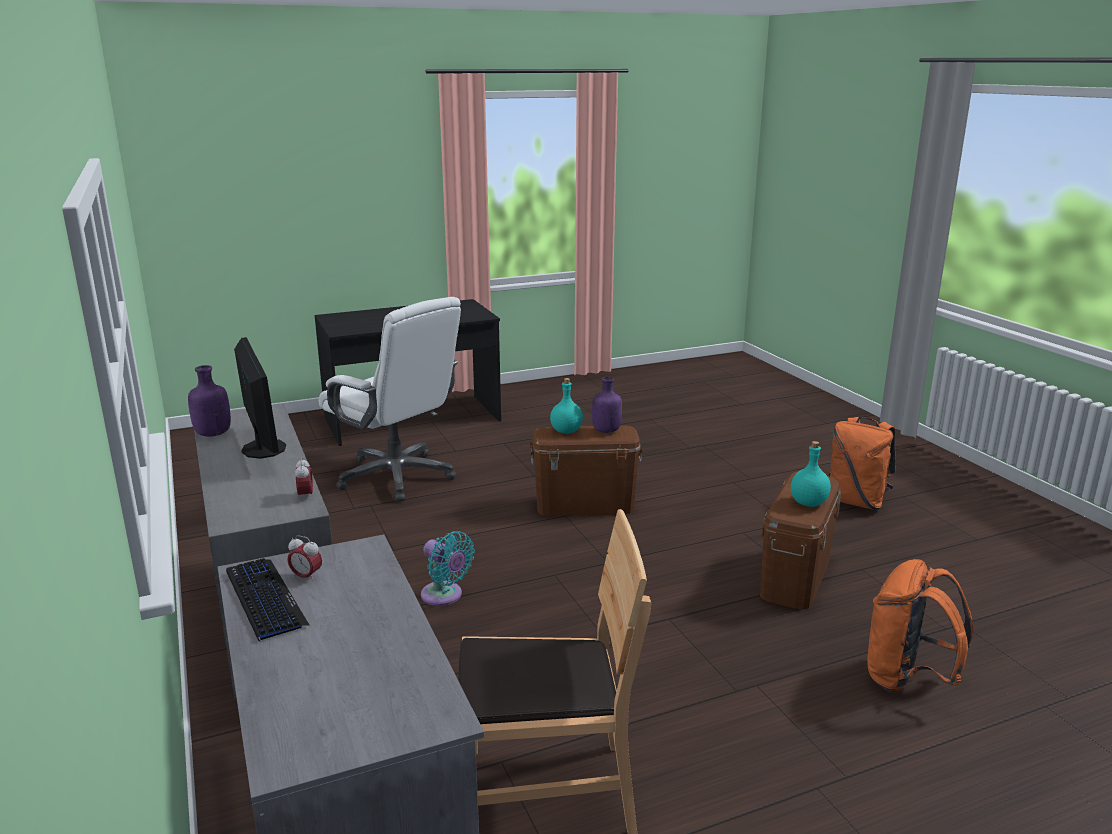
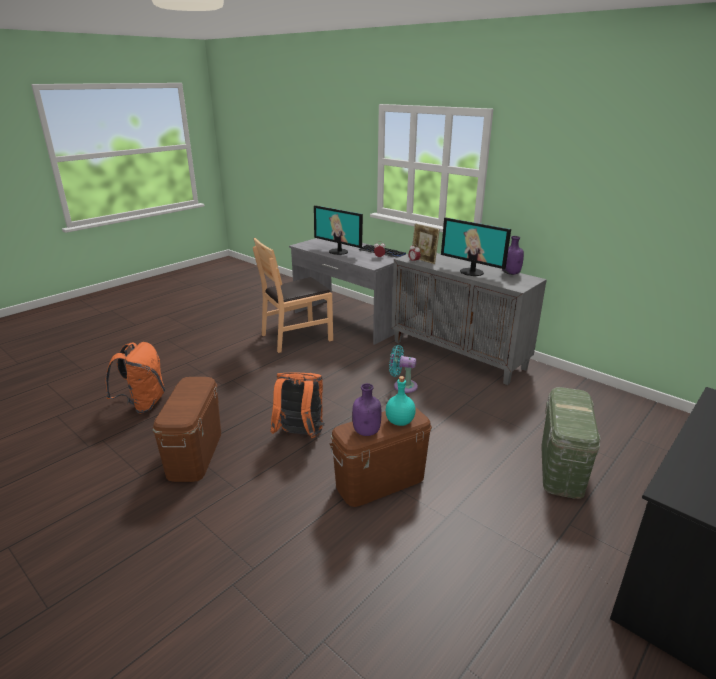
camera: 155 degrees right, 5 degrees up
white office chair [319,297,461,502] -> green storage box [541,387,601,499]
turquoise bottle [791,441,831,507] -> none
orange backpack [829,417,896,510] -> orange backpack moved to [270,372,324,438]
none -> monitor [314,205,363,255]
none -> picture frame [412,223,440,264]

